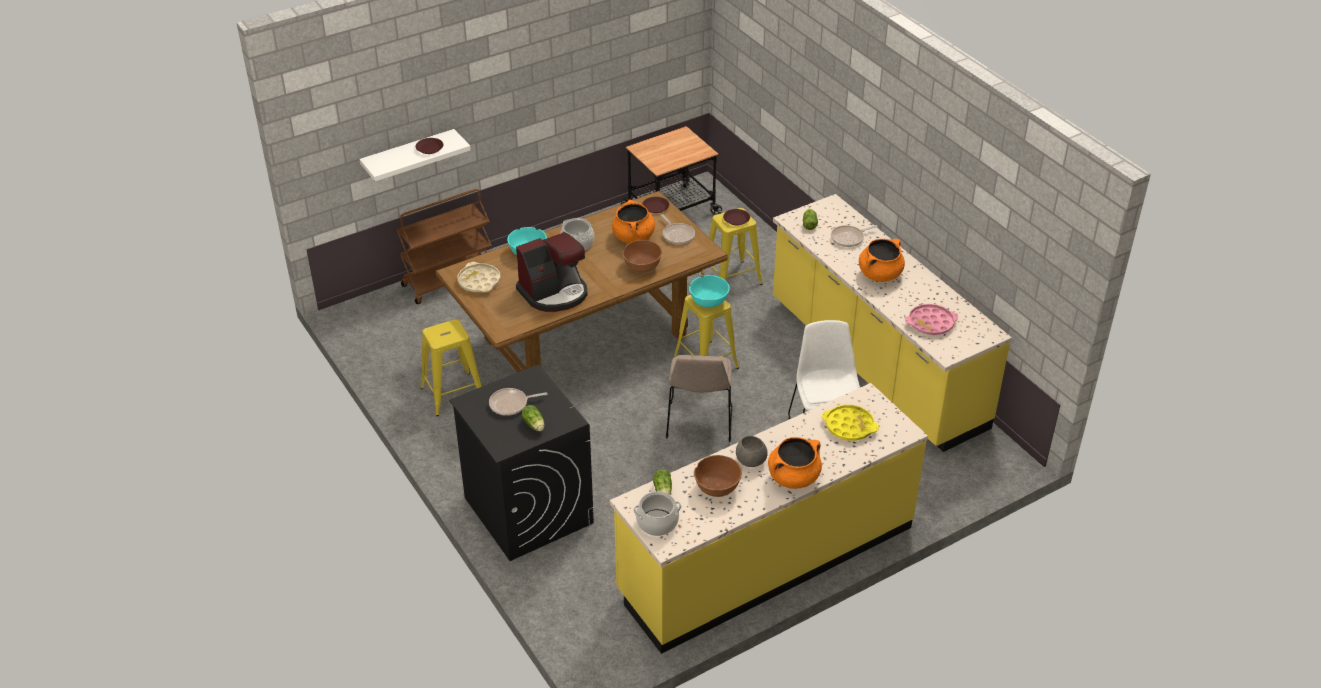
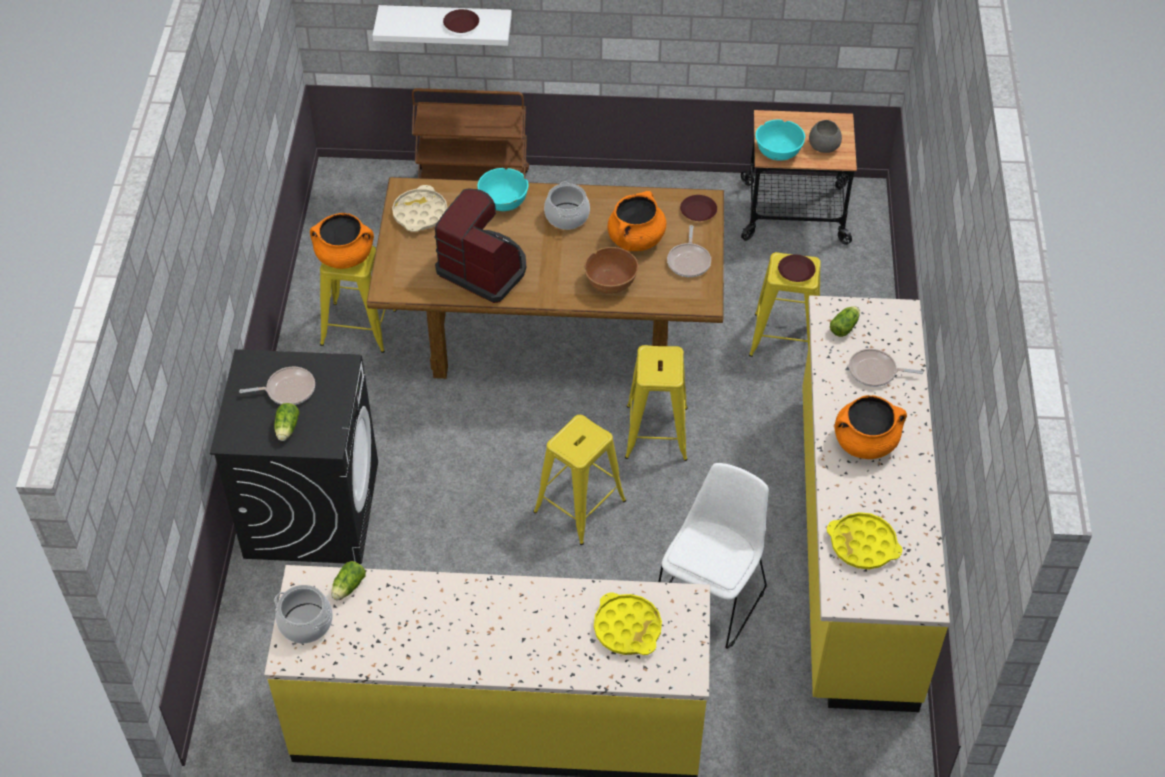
camera: 35 degrees right, 10 degrees up
frying pan [489,388,547,416] -> frying pan turned 150 degrees clockwise [239,367,315,405]
coffee machine [516,232,588,312] -> coffee machine turned 150 degrees counterclockwise [434,188,526,303]
beige chair [666,355,733,442] -> yellow stool [533,415,626,545]
turquoise bowl [689,275,730,308] -> turquoise bowl moved to [755,119,805,161]
brown bowl [694,455,742,497] -> none
grey bowl [736,436,768,467] -> grey bowl moved to [809,120,842,153]
orange cooking pot [768,437,822,489] -> orange cooking pot moved to [310,213,374,269]
pink tray [905,304,958,335] -> yellow tray [827,512,902,569]

